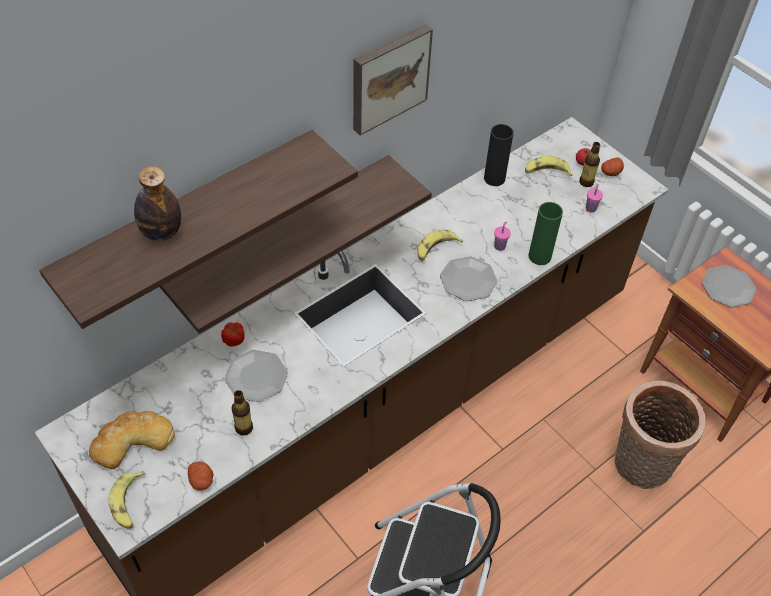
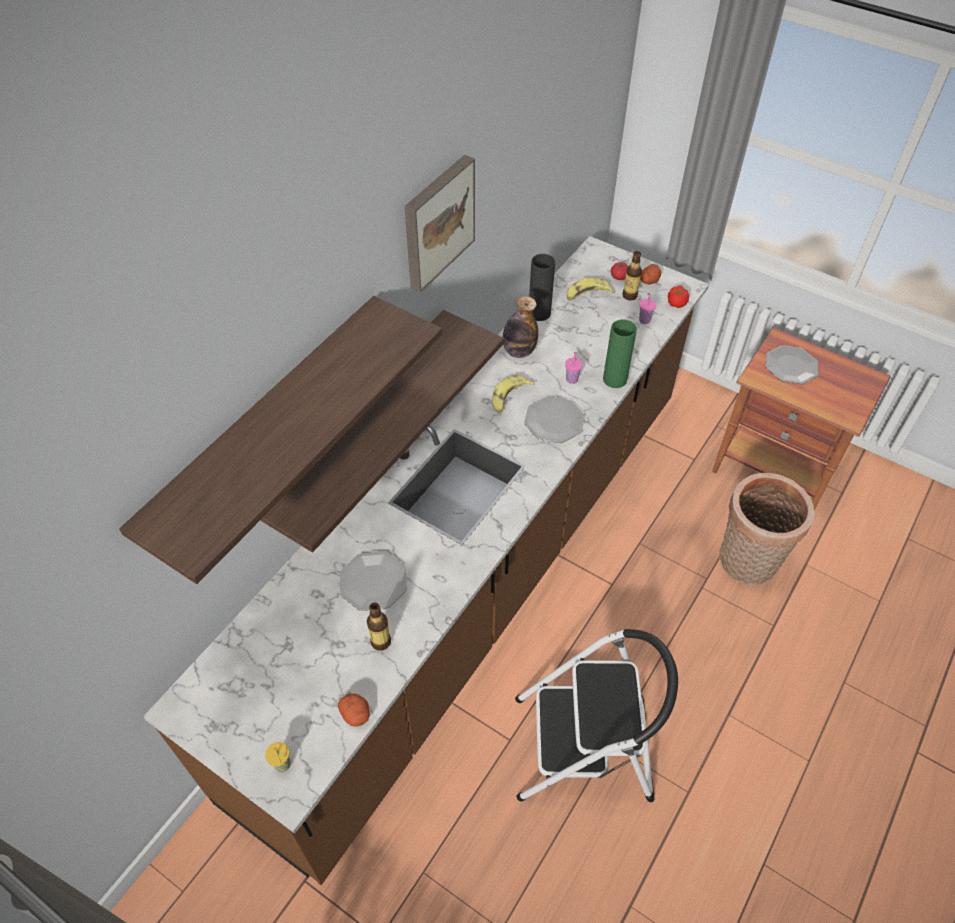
camera: 15 degrees left, 0 degrees up
bread [89,411,175,469] -> none
banana [109,471,145,529] -> yellow cup [265,742,291,772]
bottle [134,166,181,242] -> bottle moved to [503,296,538,358]
tomato [221,322,245,347] -> tomato moved to [668,285,689,308]

